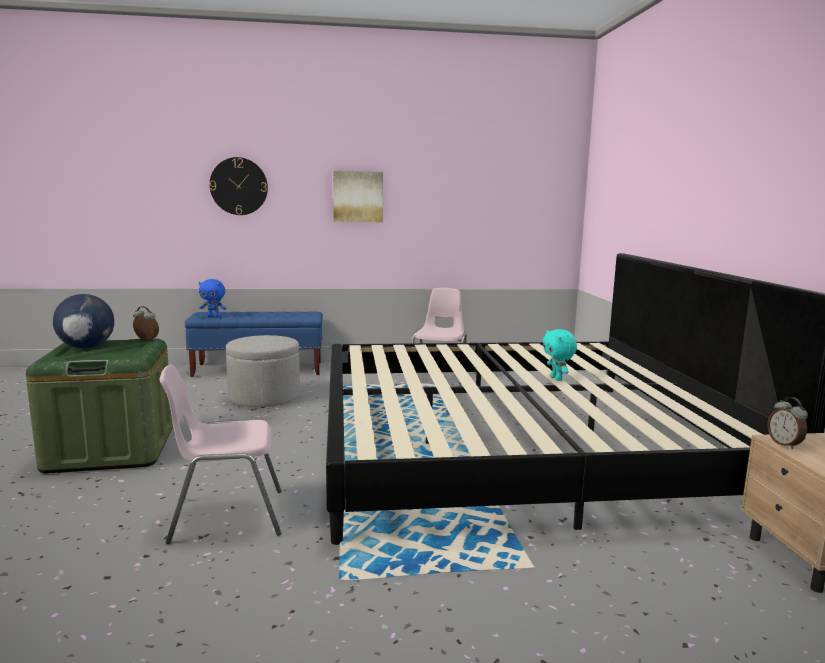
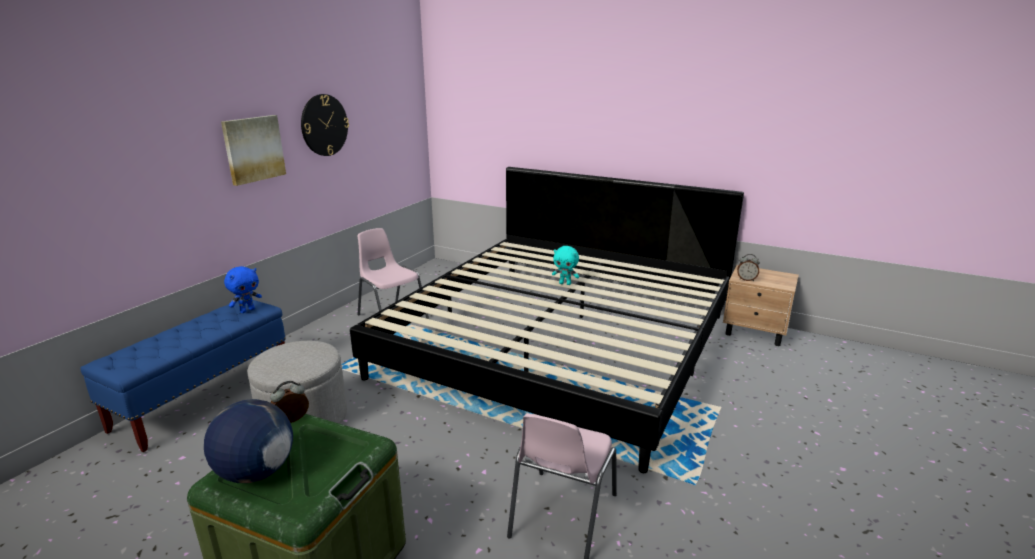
camera: 55 degrees left, 10 degrees up
blue plush toy [199,279,226,317] -> blue plush toy moved to [224,266,262,313]
wall clock [210,157,268,215] -> wall clock moved to [301,94,349,156]

